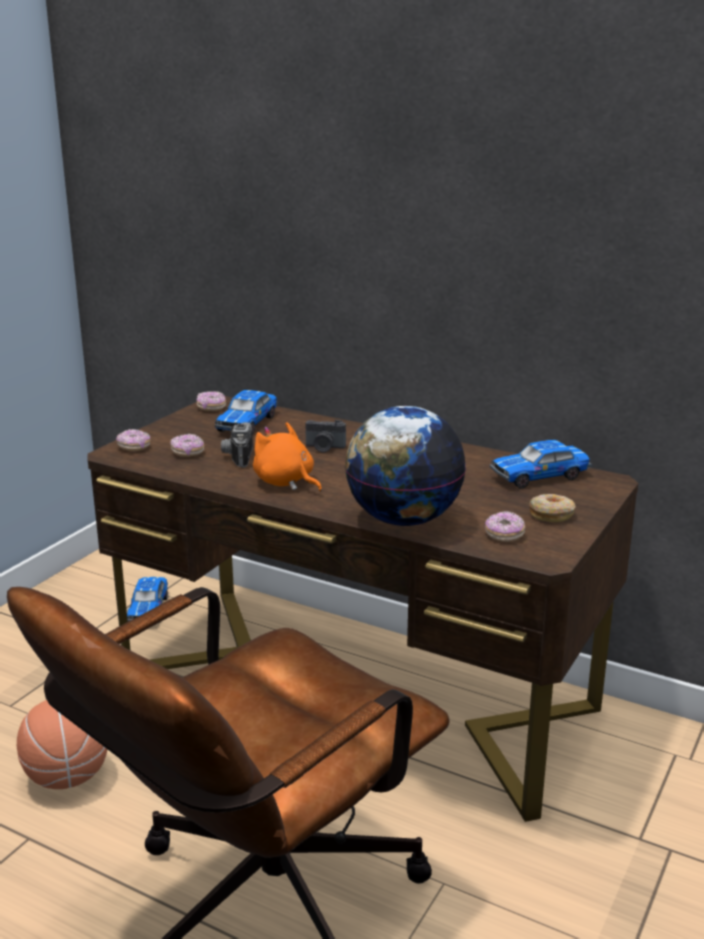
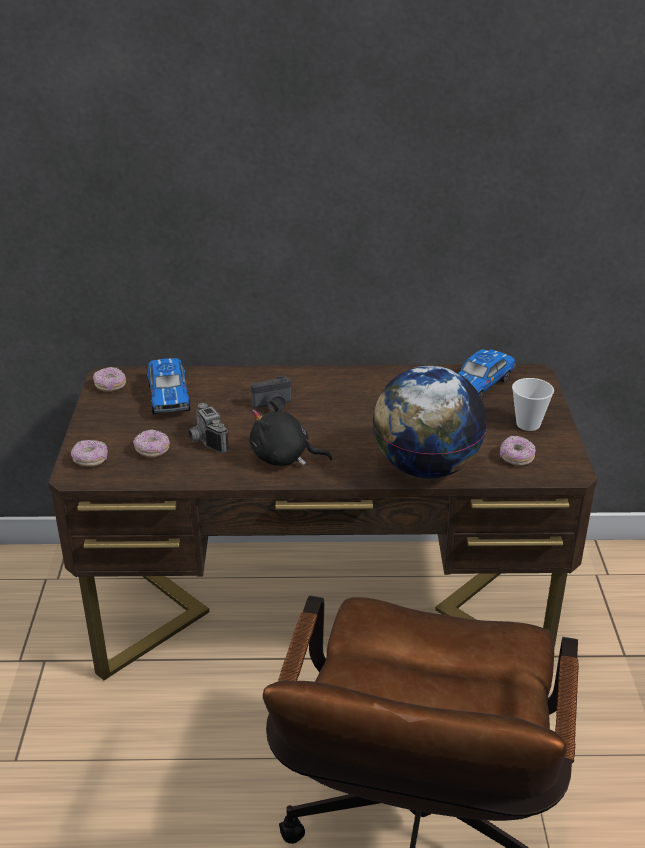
camera: 30 degrees left, 10 degrees up
basketball [17,700,107,789] -> none
toy car [127,577,168,621] -> none
orange plush toy [253,422,322,492] -> black plush toy [250,400,332,466]
donut [529,494,576,522] -> cup [512,378,554,431]

